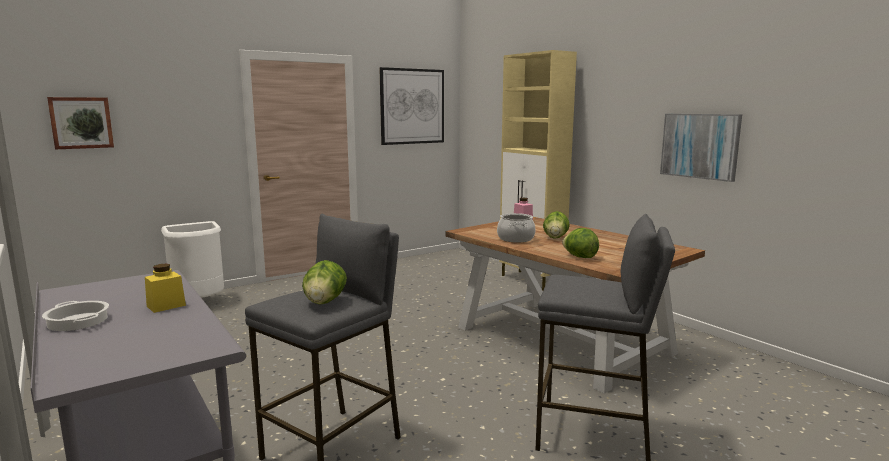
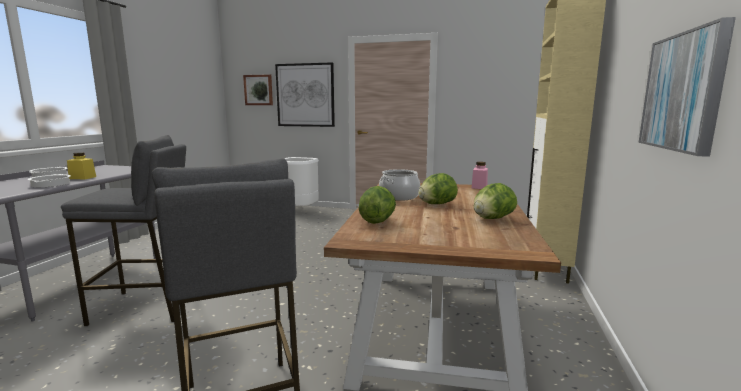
camera: 50 degrees right, 0 degrees up
lettuce [302,260,347,305] -> lettuce moved to [474,183,517,219]
picture [379,67,444,145] -> picture moved to [275,62,335,127]
none -> cooking pot [27,174,71,187]

